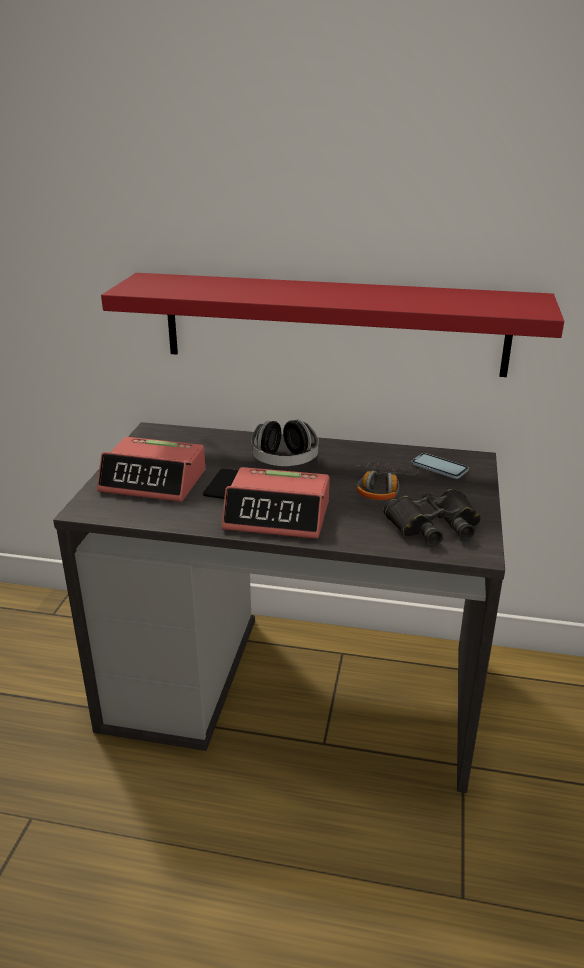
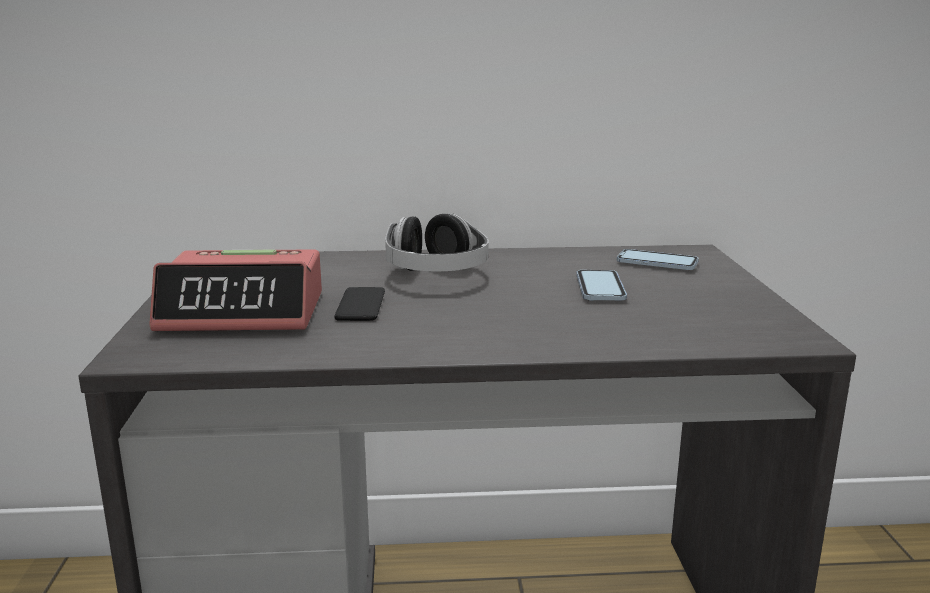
camera: 15 degrees left, 10 degrees down
red shelf [101,273,564,377] -> none
alarm clock [222,467,329,539] -> none
headphones [357,462,419,500] -> phone [576,270,627,301]
black binoculars [383,489,481,546] -> none

